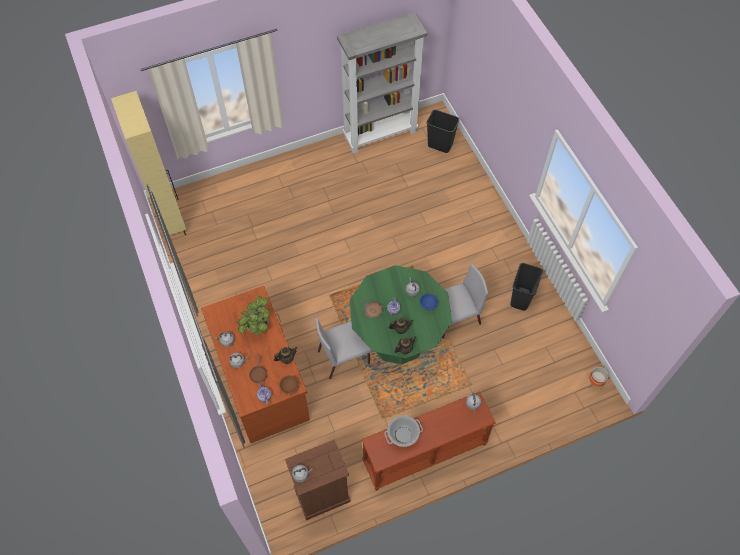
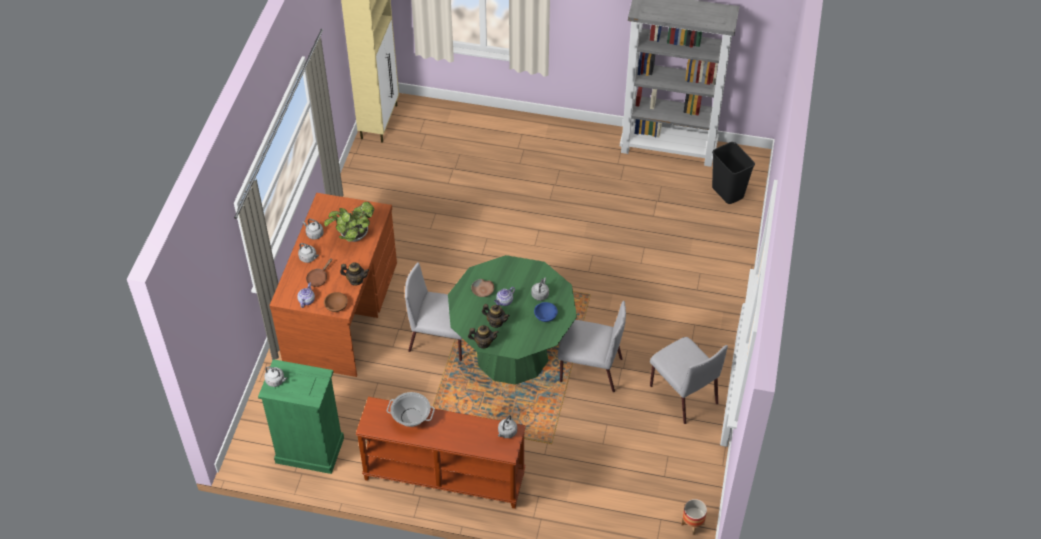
camera: 35 degrees right, 10 degrees down
brown dresser [285,439,351,520] -> green dresser [258,359,344,474]
black trash can [510,263,543,311] -> grey chair [650,337,728,424]

